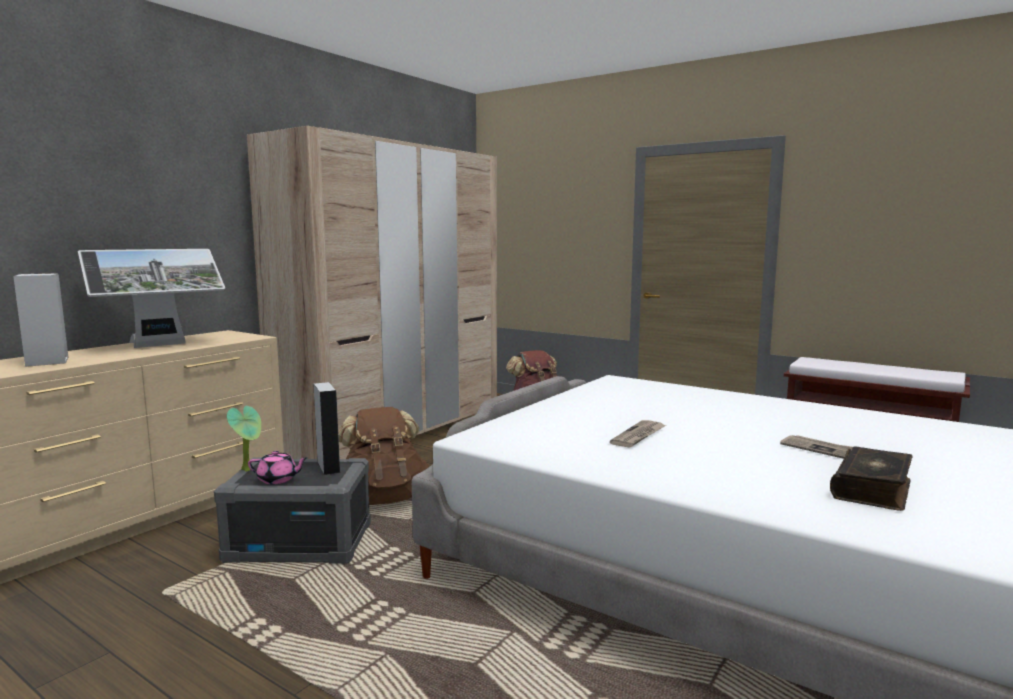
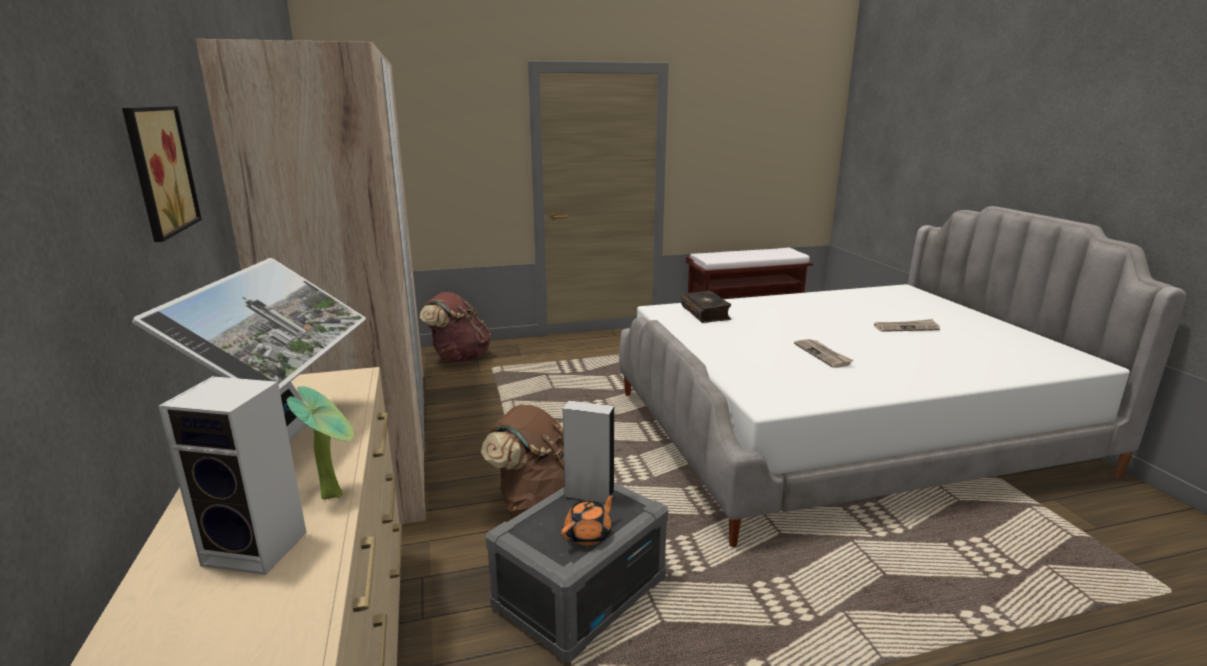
camera: 50 degrees left, 10 degrees up
potted plant [227,406,261,472] -> potted plant moved to [287,386,354,499]
pink teapot [248,451,308,484] -> orange teapot [561,493,615,546]
book [830,446,913,511] -> book moved to [681,291,732,323]
none -> picture [122,106,202,242]

